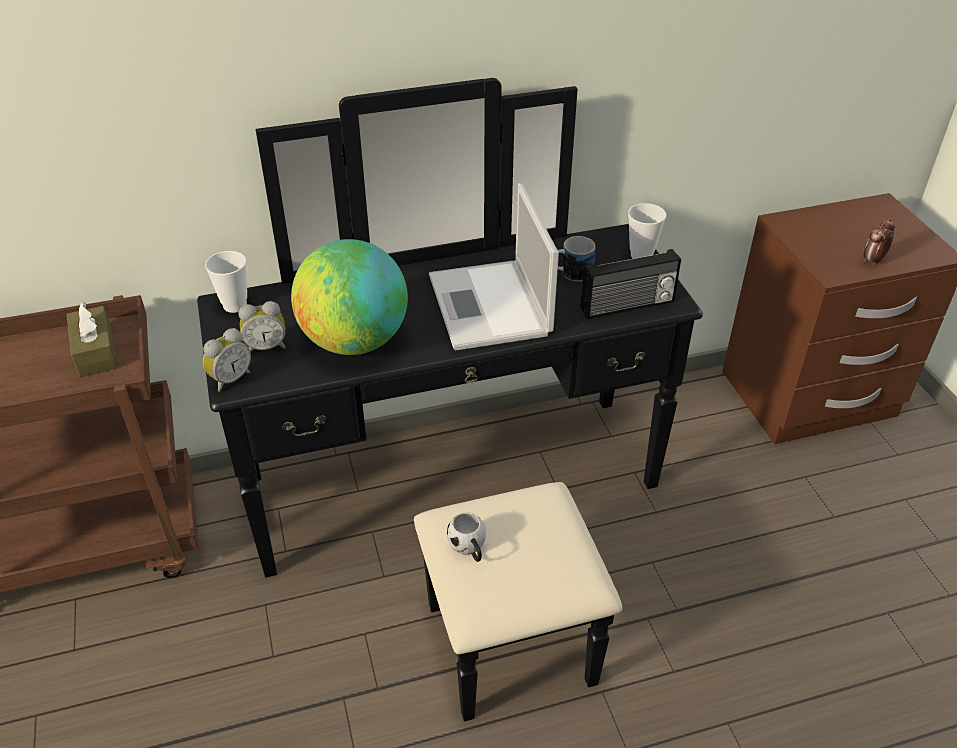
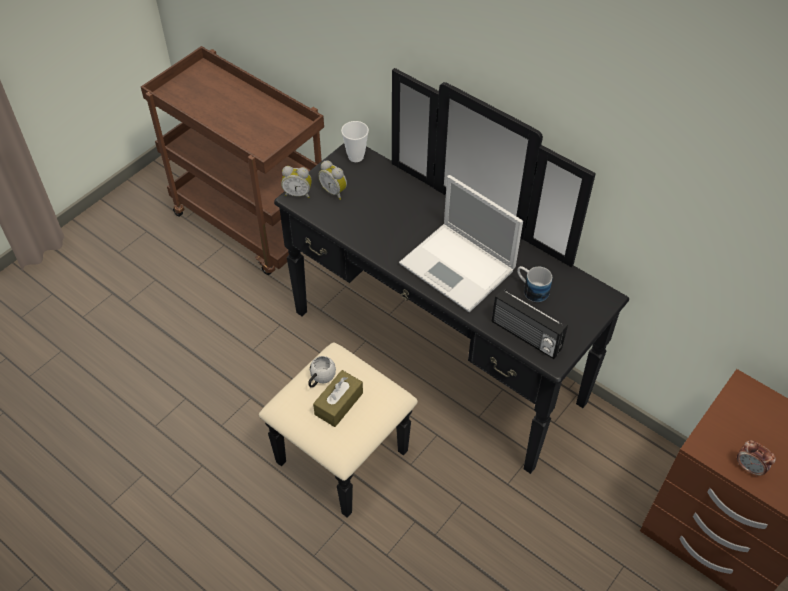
camera: 55 degrees right, 10 degrees up
brown tissue box [67,302,118,377] -> brown tissue box moved to [313,370,363,427]
globe [291,239,408,355] -> none
laptop [429,183,559,351] -> laptop turned 90 degrees counterclockwise [399,175,523,312]
cup [628,203,666,259] -> none
alarm clock [863,218,895,266] -> alarm clock turned 150 degrees counterclockwise [737,440,776,477]

